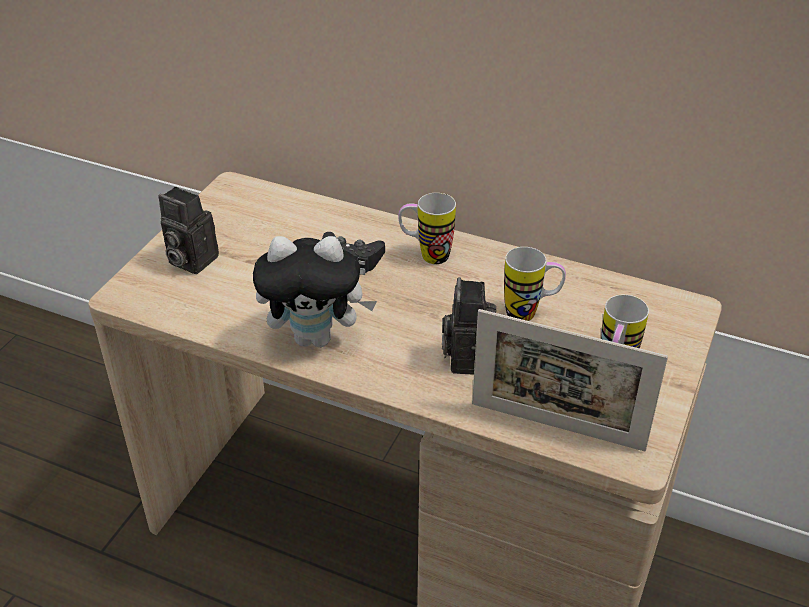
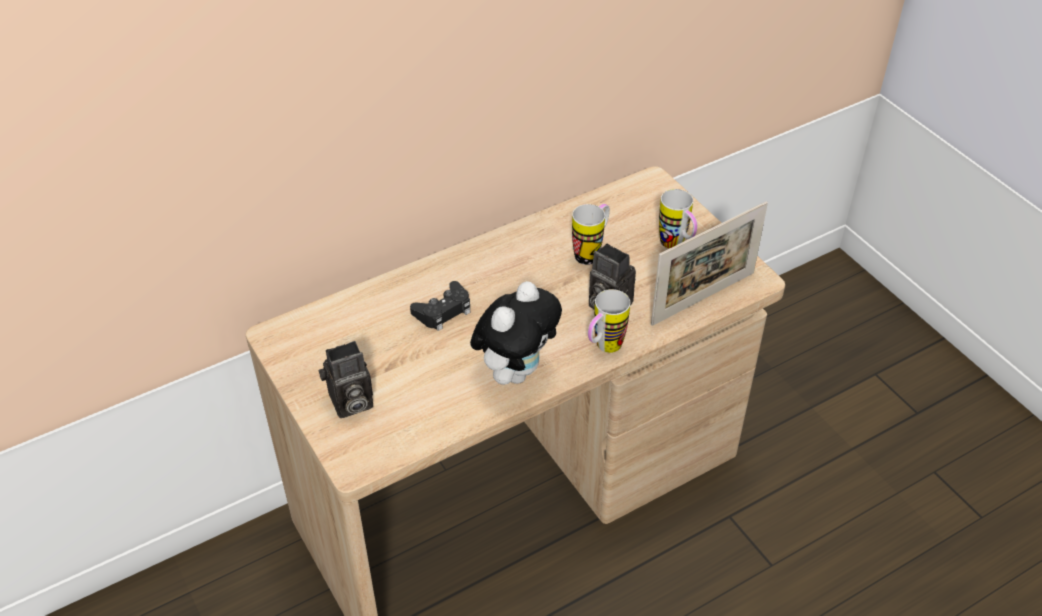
camera: 55 degrees left, 5 degrees up
mug [398,193,456,264] -> mug moved to [588,289,630,353]

